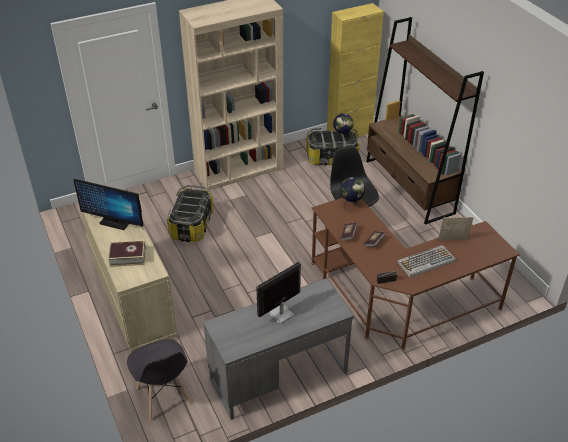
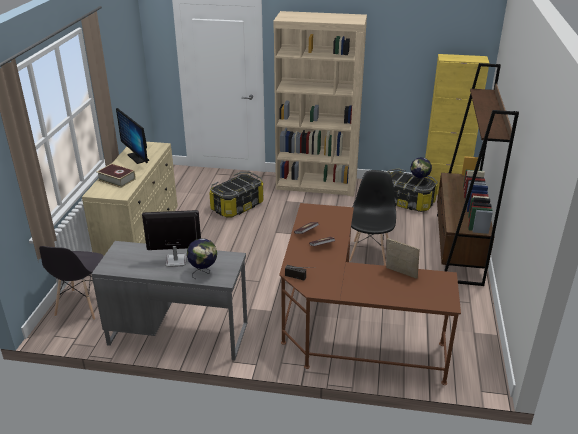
camera: 35 degrees right, 10 degrees down
globe [340,177,365,211] -> globe moved to [187,238,217,279]
keyboard [397,245,456,277] -> none

